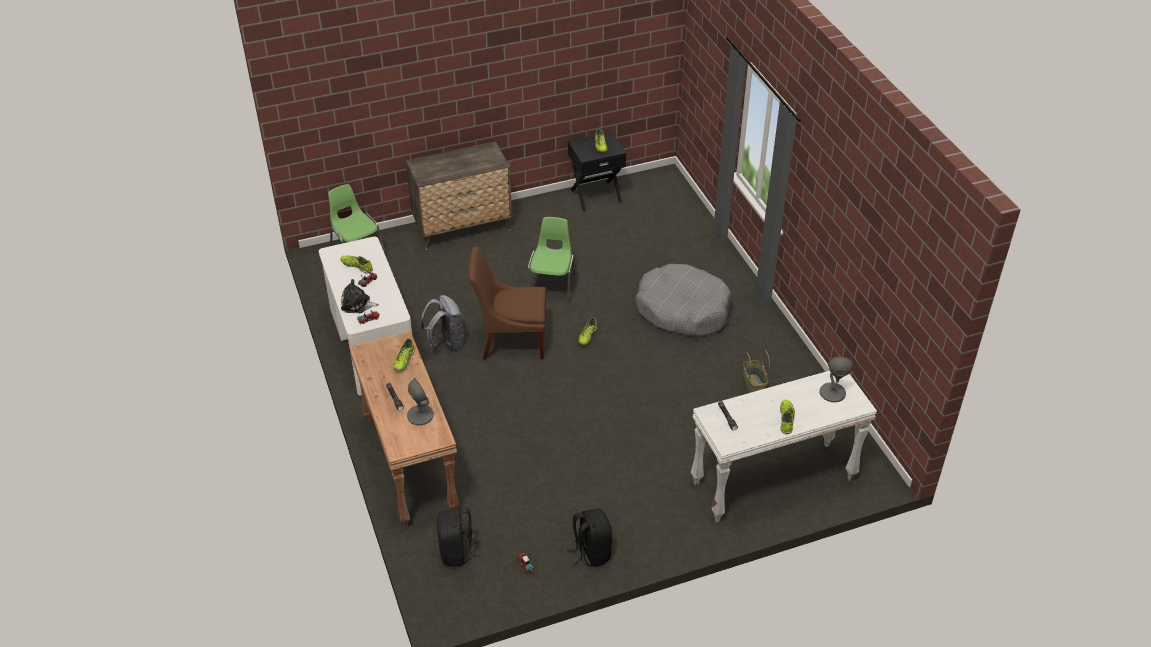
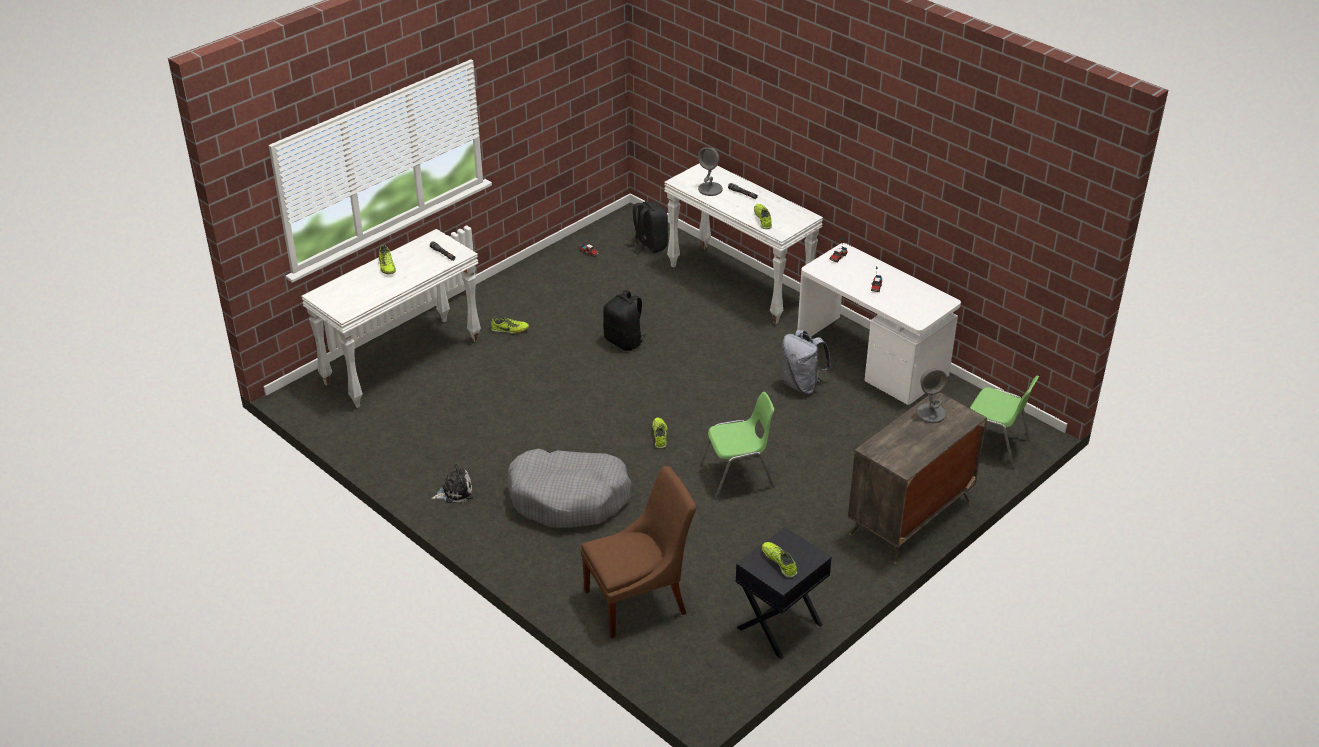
camera: 155 degrees right, 5 degrees down
shoe [341,255,373,274] -> shoe moved to [491,317,529,334]
plush toy [341,279,379,313] -> plush toy moved to [431,464,473,503]
brown console table [349,331,459,528] -> white console table [664,163,823,324]
brown chair [469,247,546,359] -> brown chair moved to [581,466,696,638]
green chair [527,217,575,307] -> green chair turned 90 degrees counterclockwise [700,392,774,499]
black backpack [567,509,612,567] -> black backpack moved to [603,290,646,351]
basket [742,350,770,394] -> none
grey table lamp [820,357,854,402] -> grey table lamp moved to [916,369,947,423]

